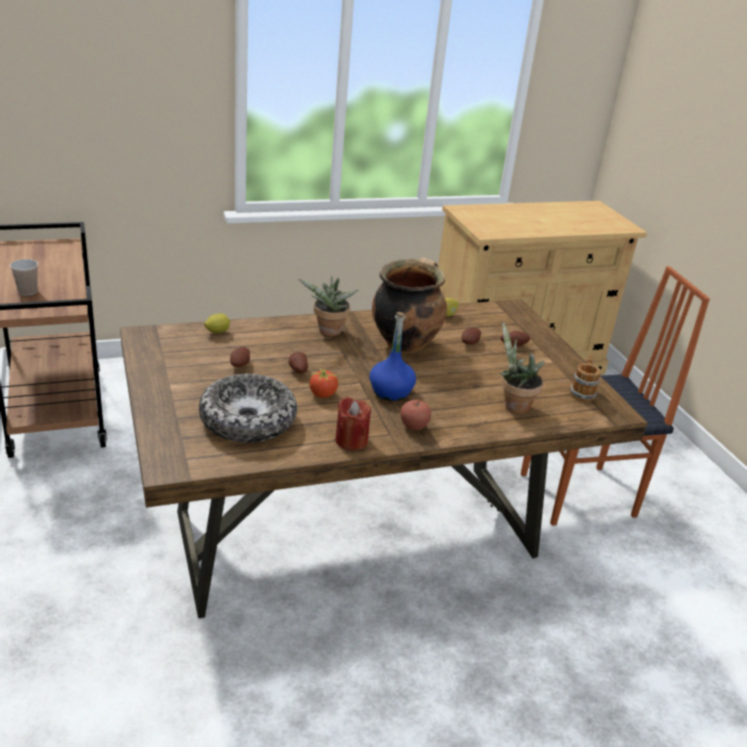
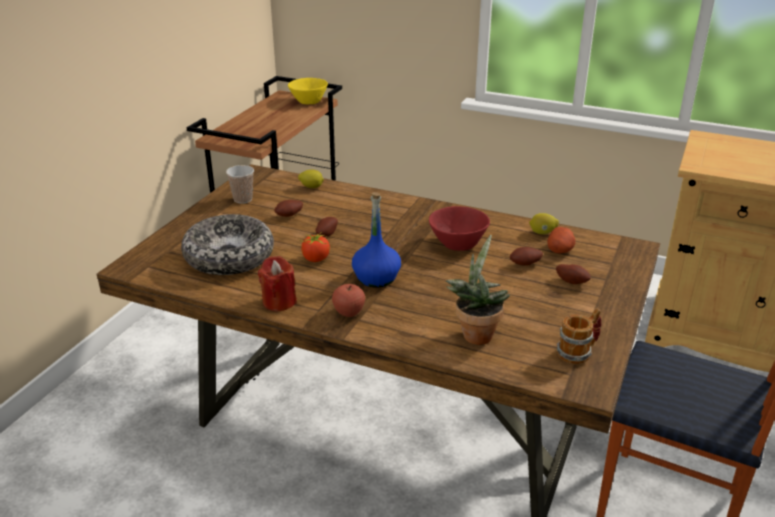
camera: 45 degrees right, 0 degrees up
cup [10,259,38,296] -> cup moved to [226,165,254,204]
potted plant [298,276,359,336] -> none
cooking pot [372,257,447,353] -> red bowl [429,206,490,251]
none -> yellow bowl [288,78,328,104]
none -> potato [547,227,576,254]

